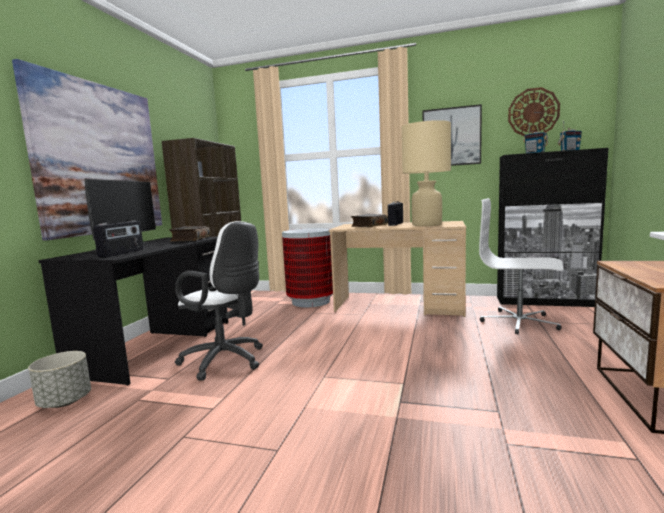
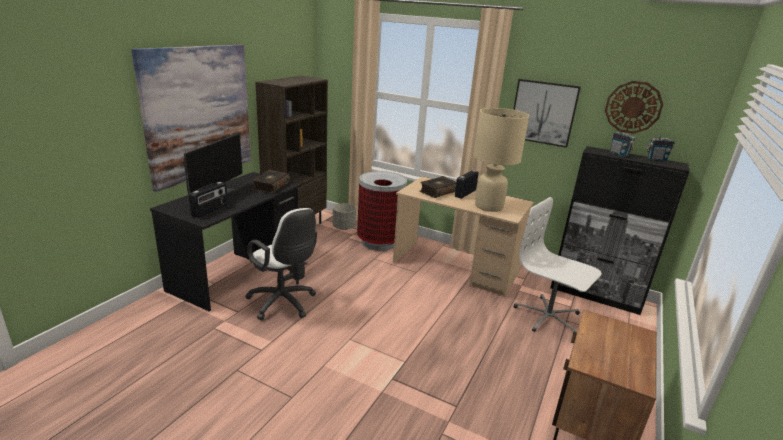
camera: 10 degrees right, 15 degrees up
grey planter [28,351,91,408] -> grey planter moved to [333,203,356,230]

